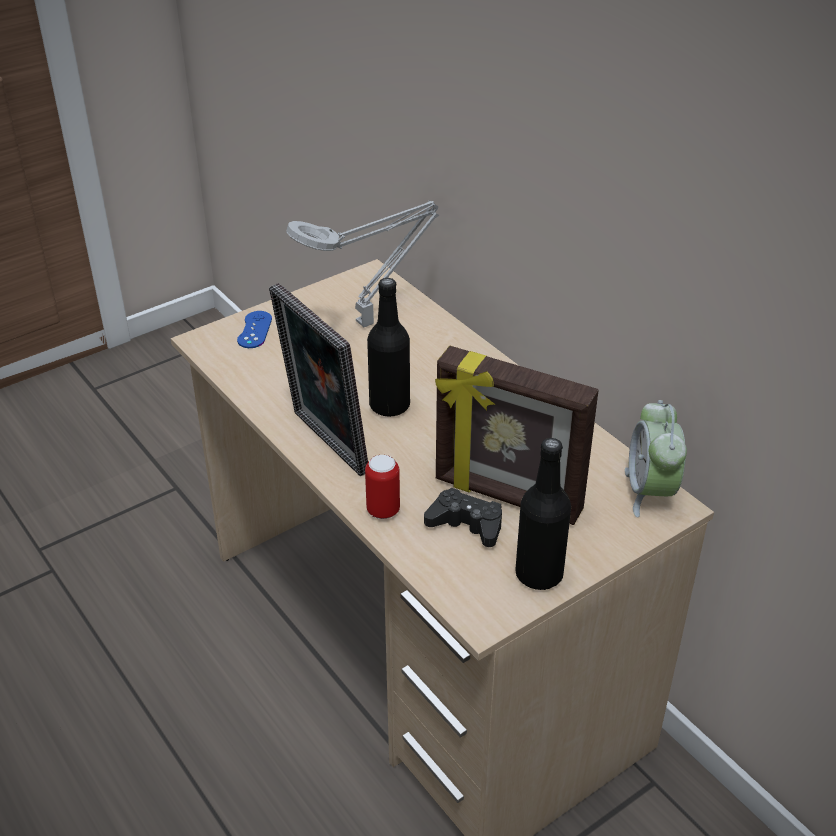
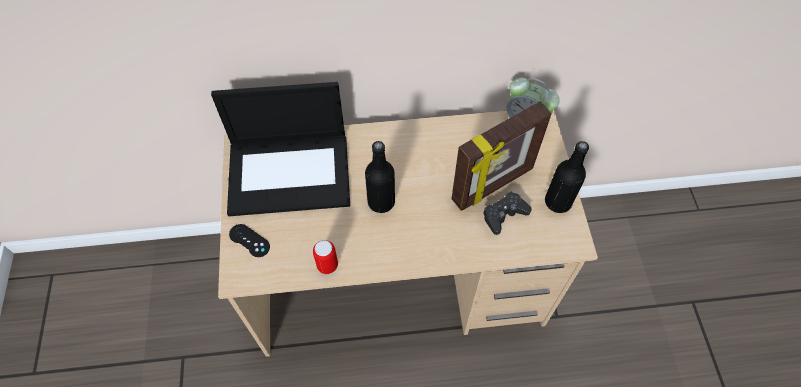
camera: 60 degrees left, 20 degrees up
blue game controller [237,311,272,348] -> black game controller [229,224,270,257]
picture frame [269,283,368,476] -> none
grey table lamp [286,201,439,327] -> laptop [211,82,350,216]
can [365,455,400,519] -> can moved to [313,240,338,274]

